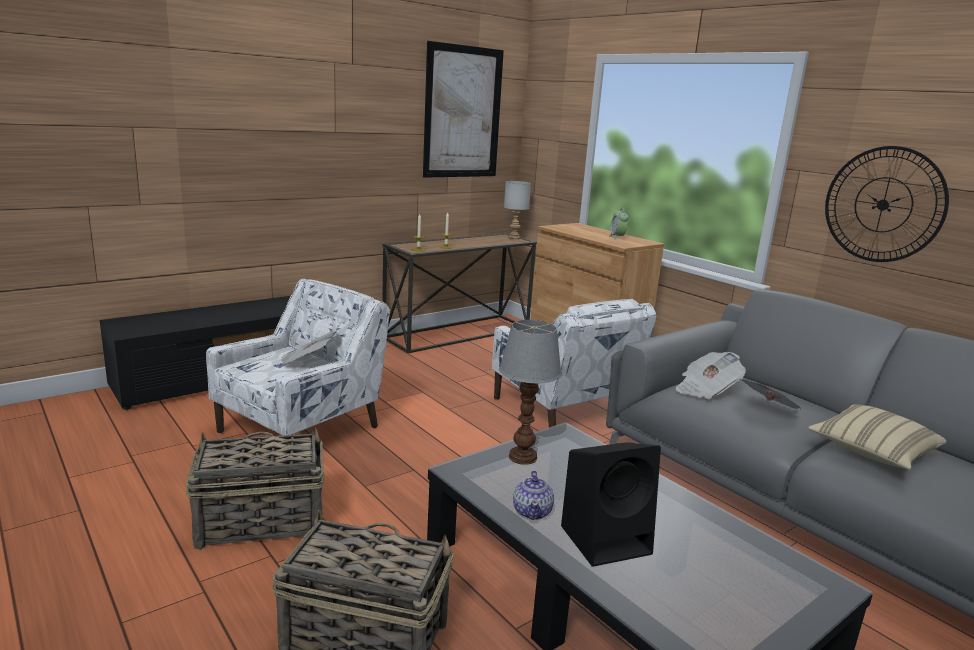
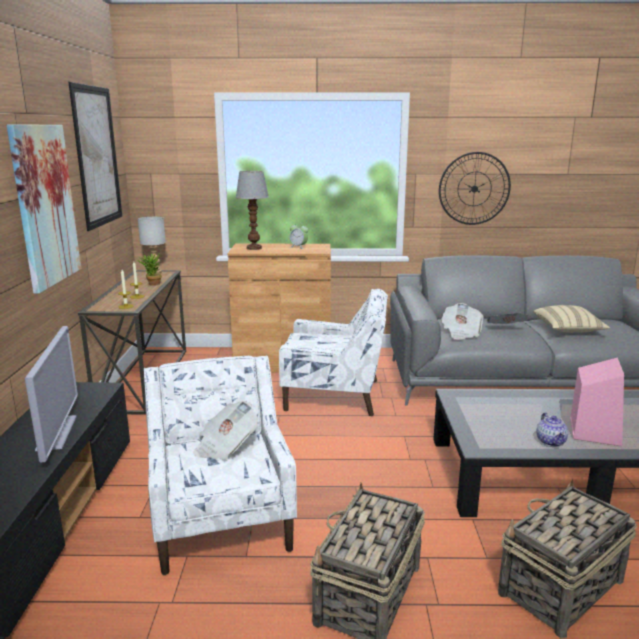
camera: 50 degrees left, 0 degrees up
table lamp [499,320,562,465] -> table lamp moved to [235,171,269,250]
teapot [513,471,554,520] -> teapot turned 45 degrees clockwise [536,413,568,447]
black speaker [561,442,661,567] -> pink speaker [570,357,624,446]
none -> picture [7,124,81,294]
none -> television [25,326,78,462]
none -> potted plant [137,253,162,286]

